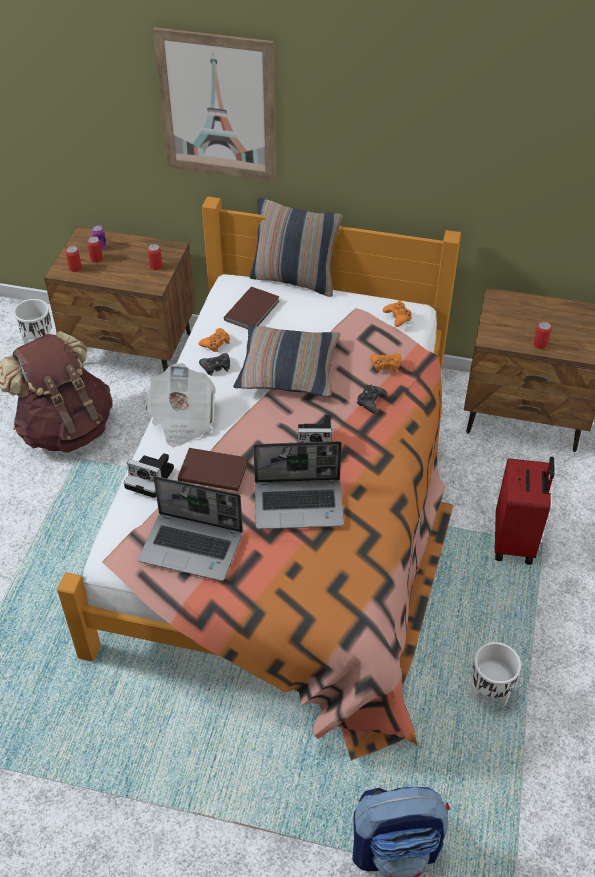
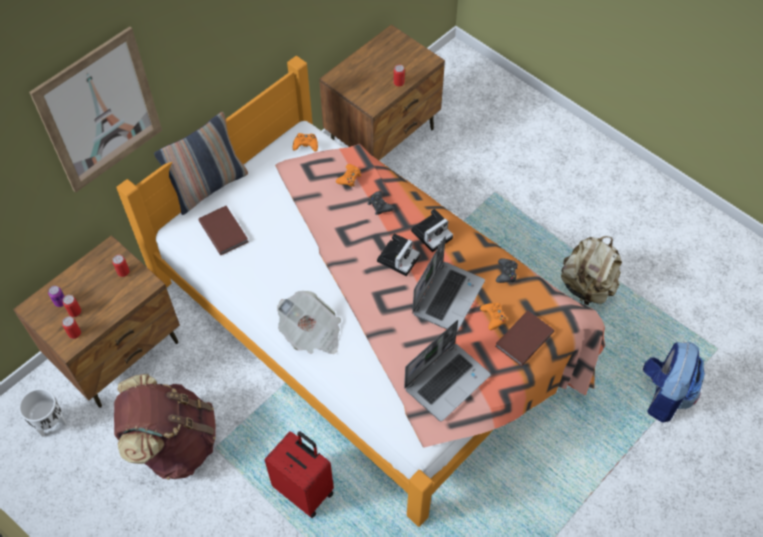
camera: 60 degrees left, 10 degrees up
camera [124,453,174,498] -> camera moved to [411,209,453,252]
brown book [178,448,248,491] -> brown book moved to [495,310,554,366]
orange game controller [199,328,230,352] -> orange game controller moved to [480,303,507,330]
black game controller [199,353,230,376] -> black game controller moved to [496,259,518,283]
pillow [233,325,340,397] -> none
white planter [470,642,521,707] -> beige backpack [561,236,622,305]
red suitcase [495,457,555,565] -> red suitcase moved to [264,431,334,518]

